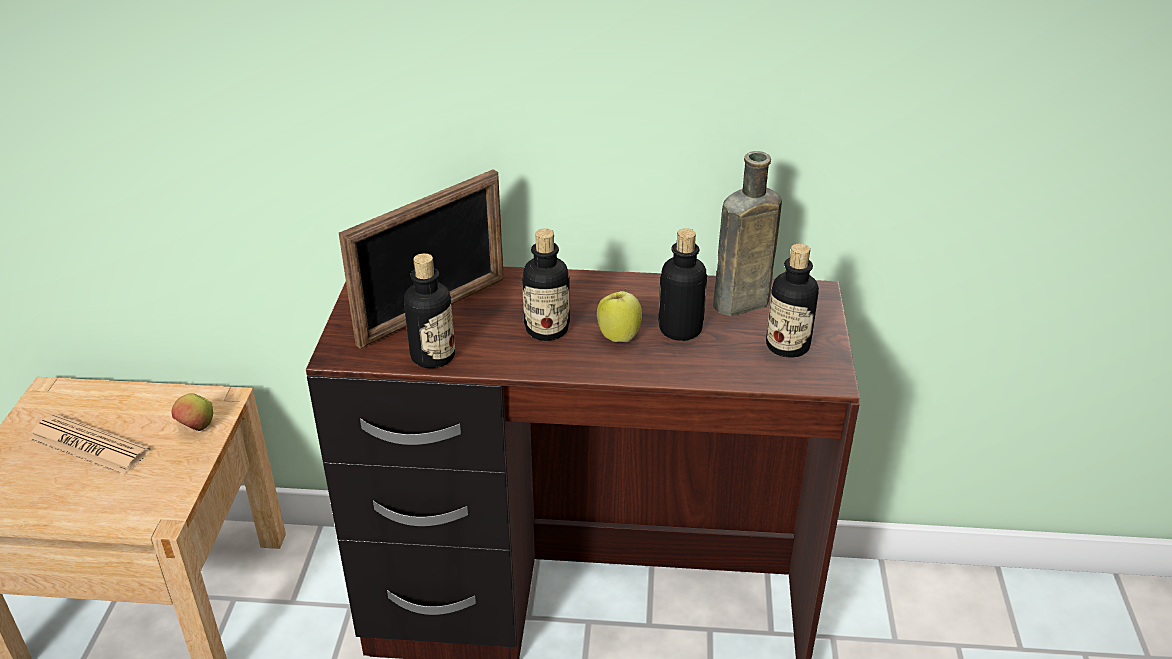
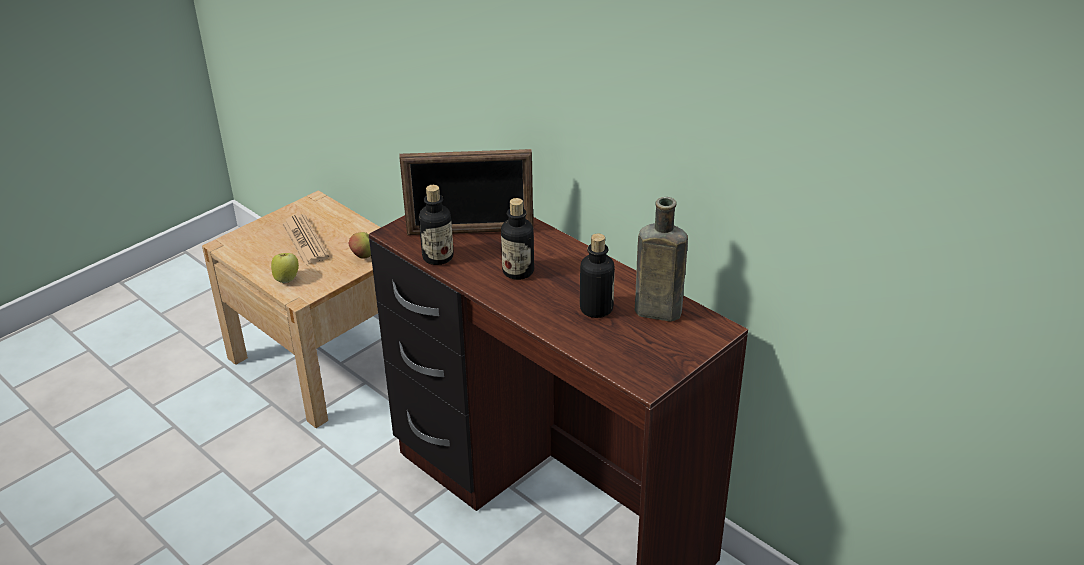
camera: 40 degrees right, 0 degrees up
apple [597,288,642,342] -> apple moved to [271,252,299,283]
bottle [766,244,819,358] -> none

